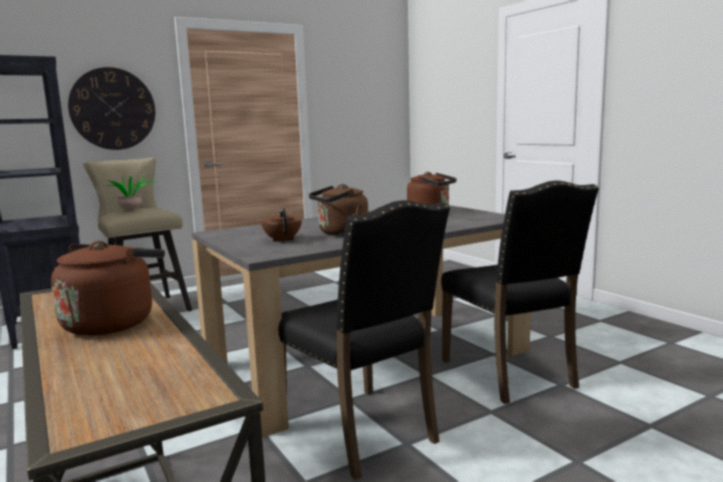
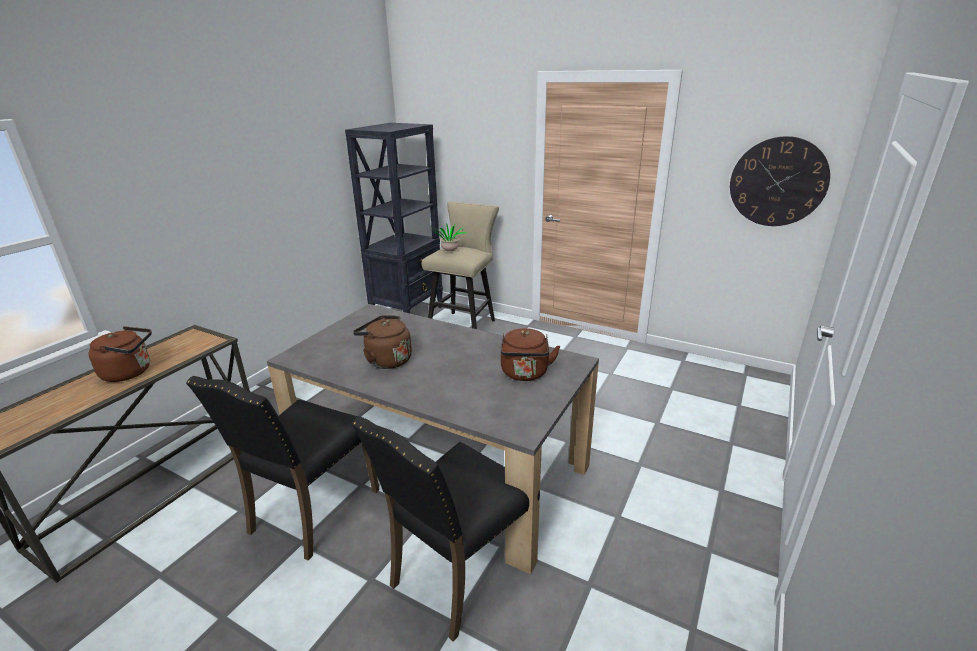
camera: 60 degrees right, 15 degrees up
wall clock [68,67,155,150] -> wall clock moved to [730,136,830,226]
brown teapot [261,208,302,242] -> none

